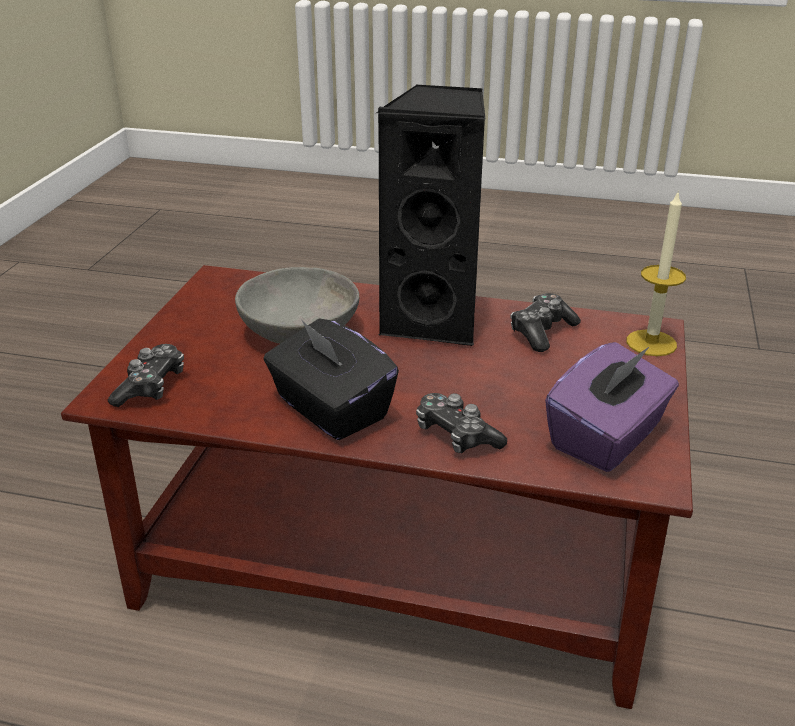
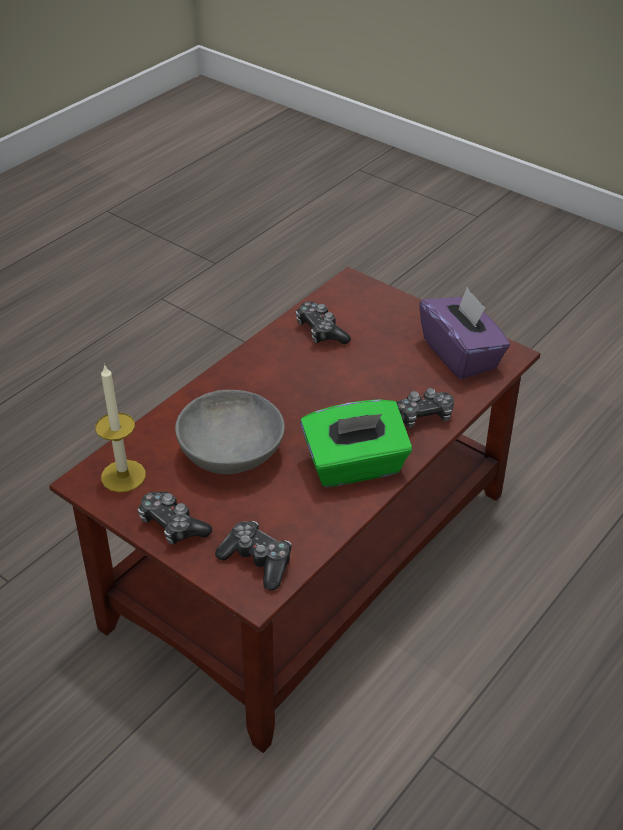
camera: 65 degrees left, 10 degrees up
black tissue box [264,318,399,440] -> green tissue box [300,399,412,487]
black speaker [376,84,486,346] -> none
candle [626,190,686,356] -> candle moved to [95,364,146,492]
none -> game controller [137,492,212,545]

